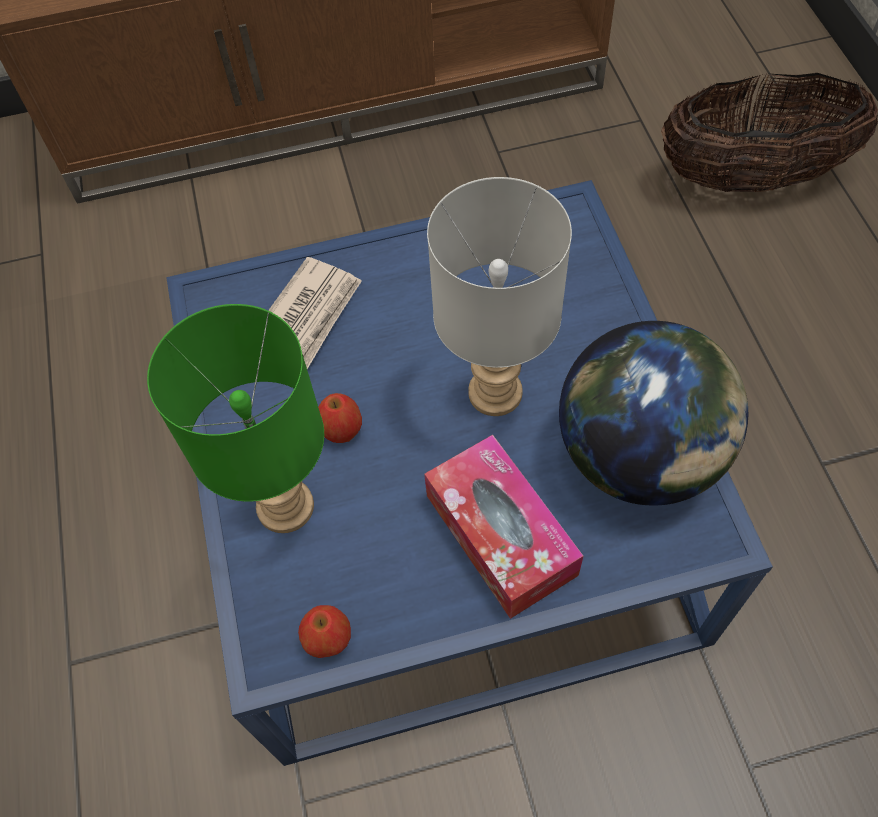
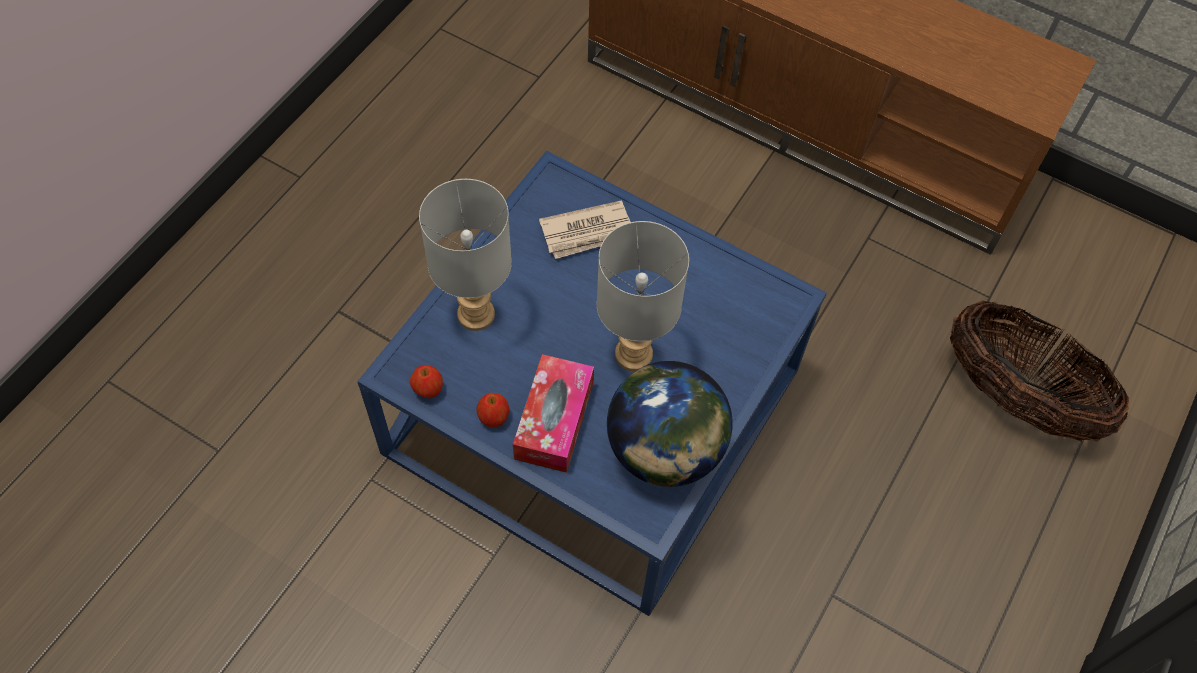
camera: 40 degrees right, 0 degrees up
green table lamp [147,304,324,533] -> grey table lamp [419,179,512,331]
apple [318,393,362,443] -> apple moved to [476,393,509,427]

